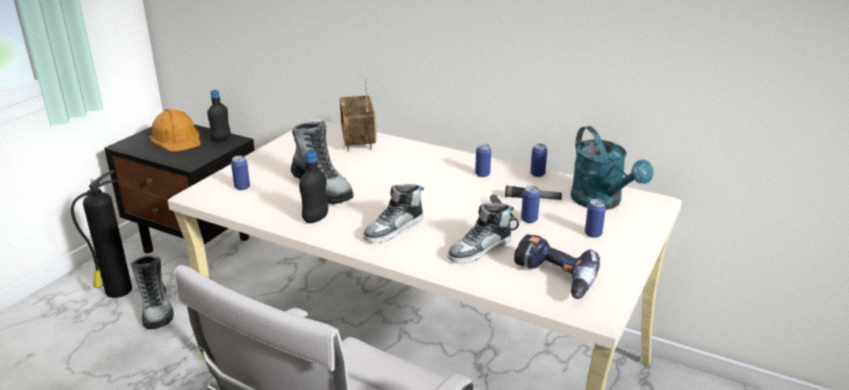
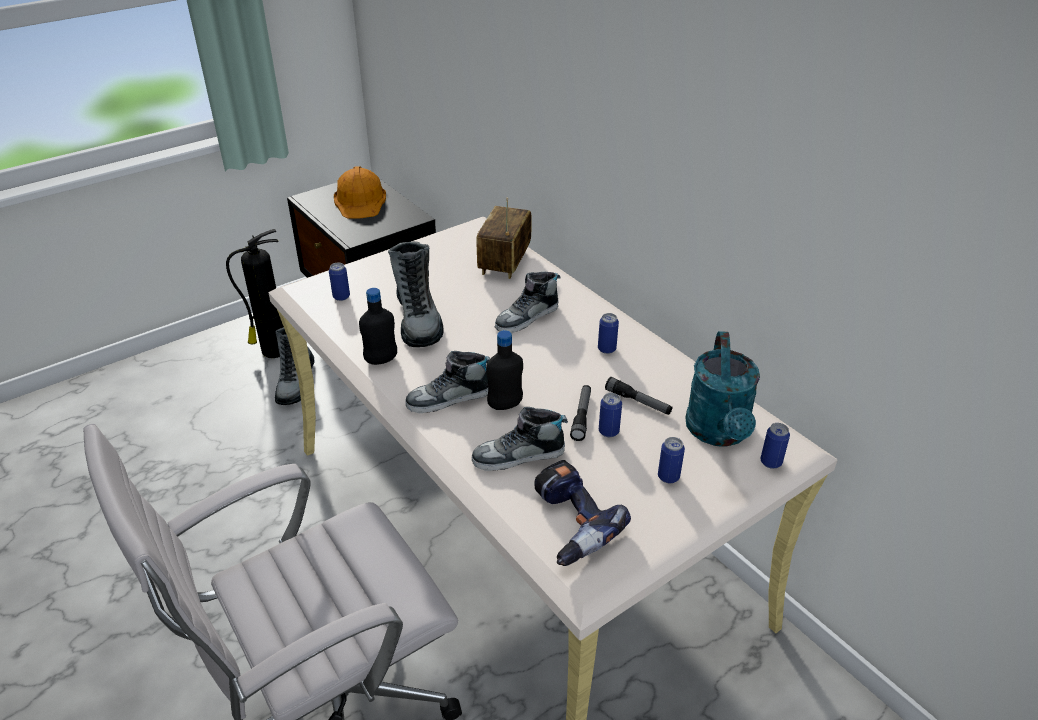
camera: 25 degrees right, 10 degrees up
black bottle [207,90,231,142] -> black bottle moved to [486,330,523,410]
can [530,144,547,177] -> can moved to [761,423,790,469]
none -> shoe [495,272,561,333]

